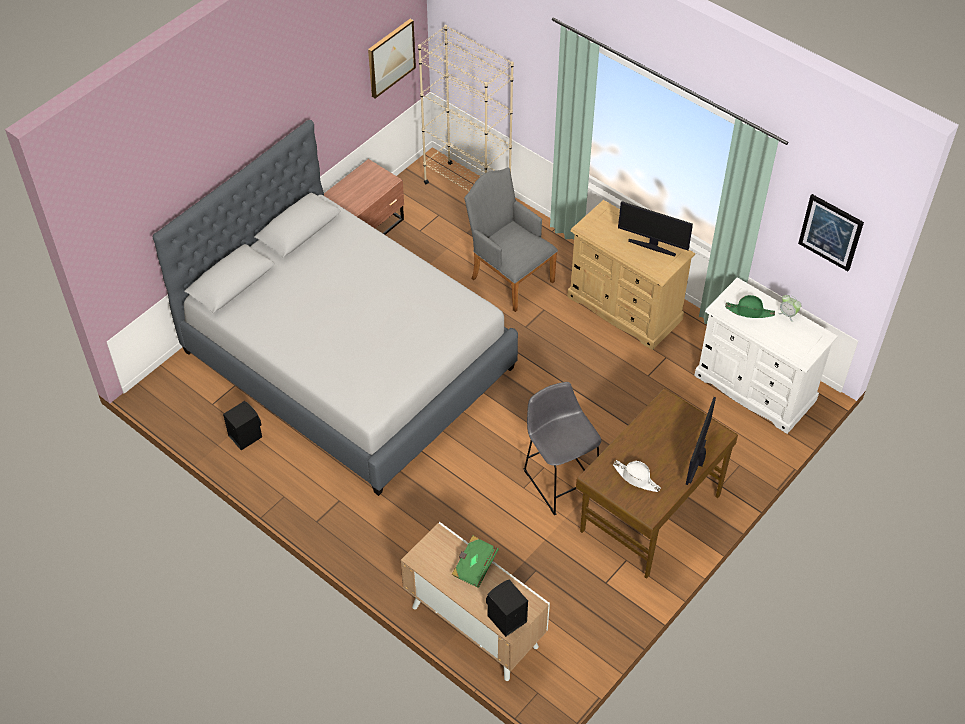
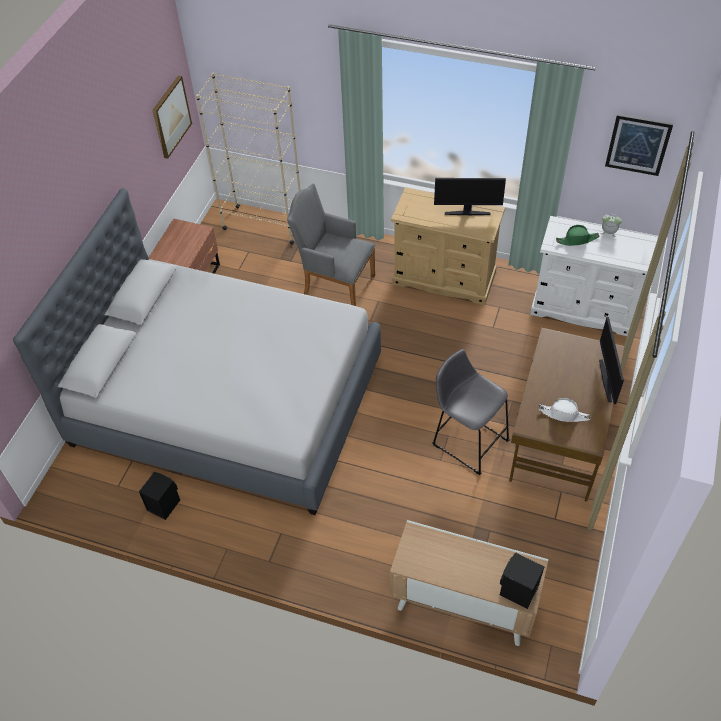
camera: 20 degrees left, 0 degrees up
green book [452,536,499,588] -> none

